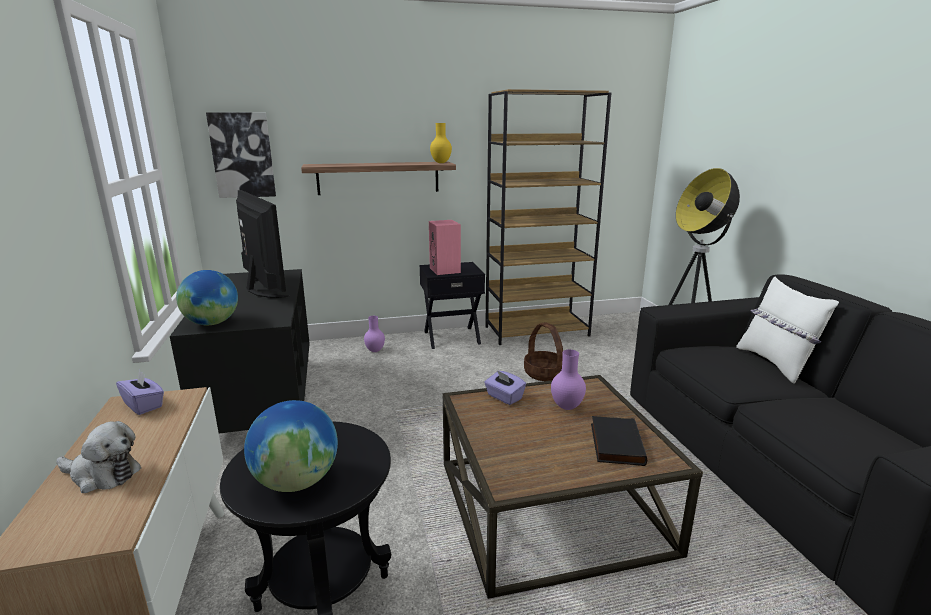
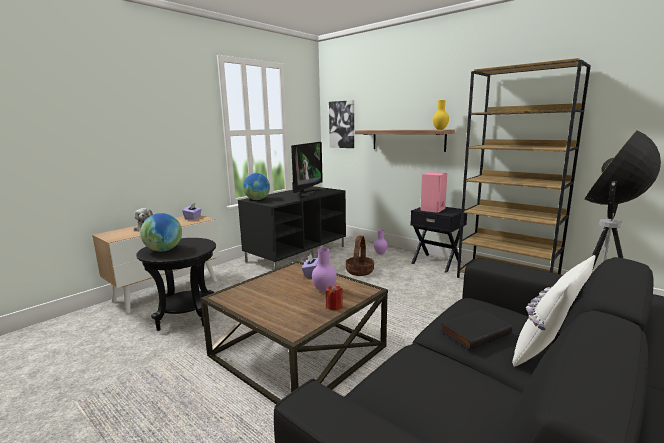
camera: 55 degrees right, 5 degrees down
basket [524,322,563,381] -> basket moved to [346,236,374,276]
black book [591,416,647,466] -> black book moved to [440,310,512,350]
none -> red candle [326,285,343,310]

